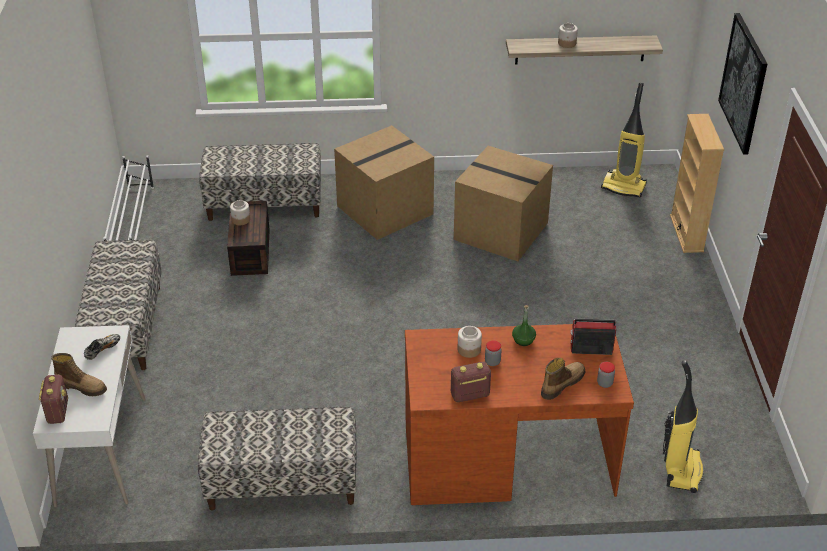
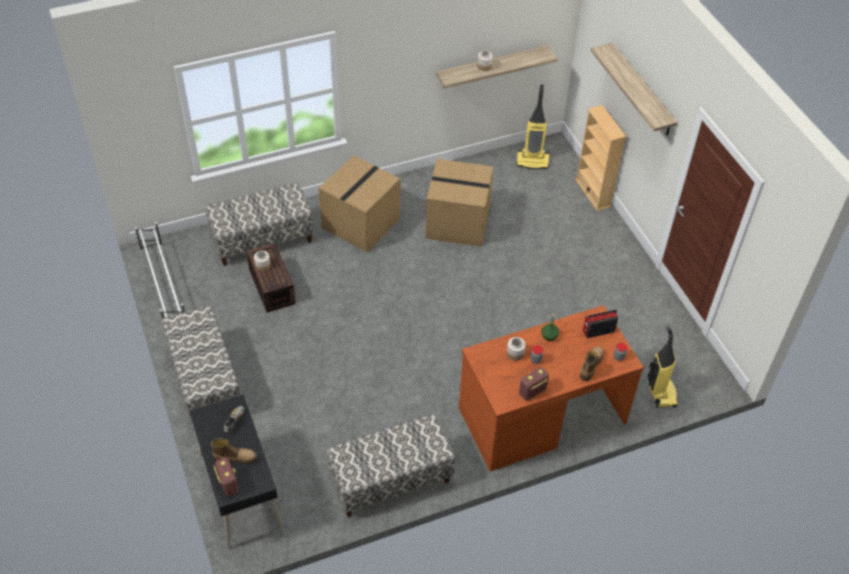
camera: 20 degrees left, 10 degrees up
white desk [33,325,146,507] -> black desk [189,394,284,549]
picture [718,13,767,155] -> shelf [590,42,677,136]

